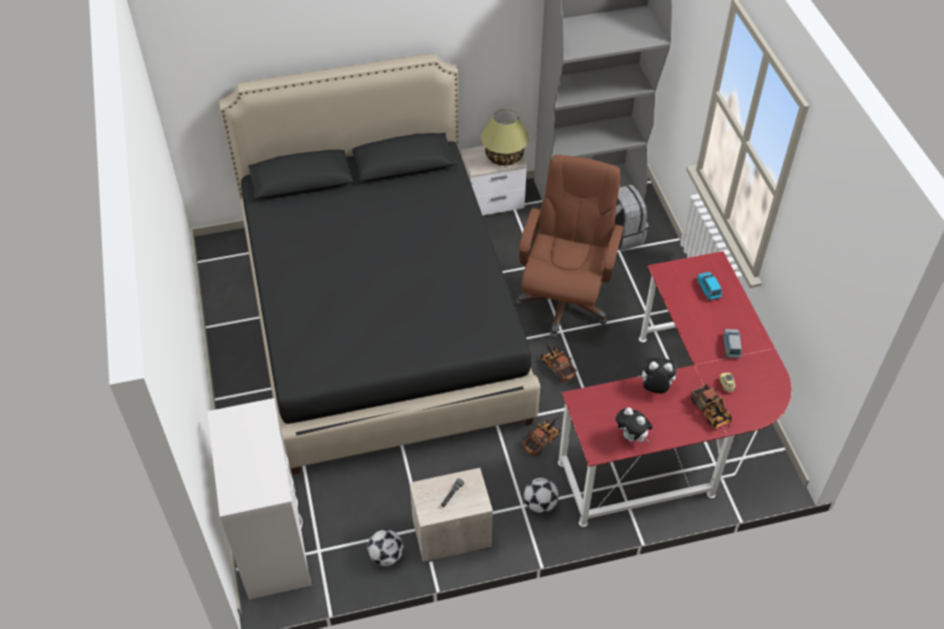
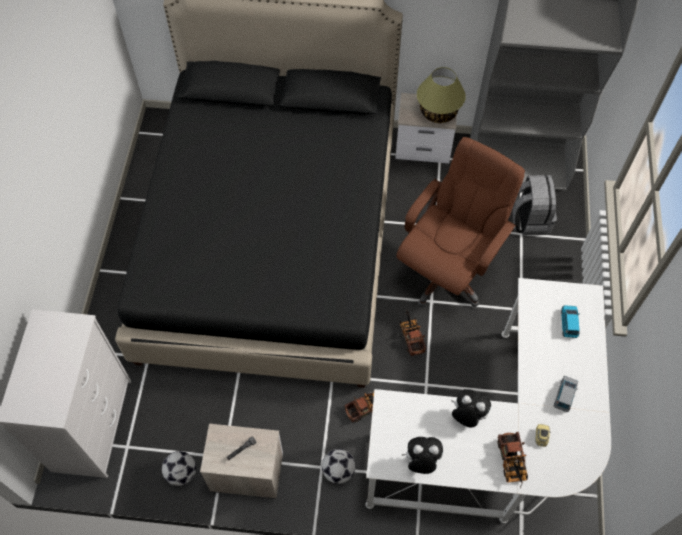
camera: 20 degrees right, 10 degrees up
red desk [558,251,792,527] -> white desk [366,278,611,523]
plush toy [616,408,653,442] -> plush toy turned 120 degrees clockwise [402,437,443,474]

